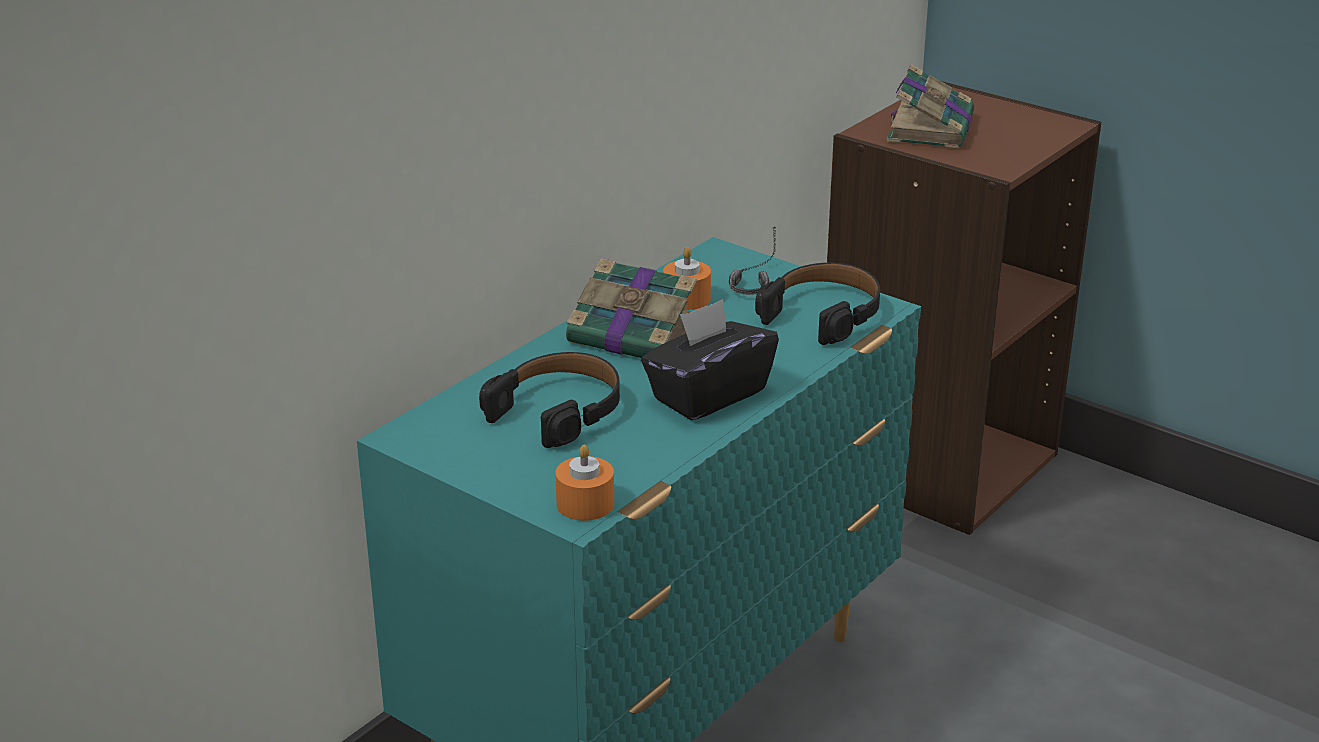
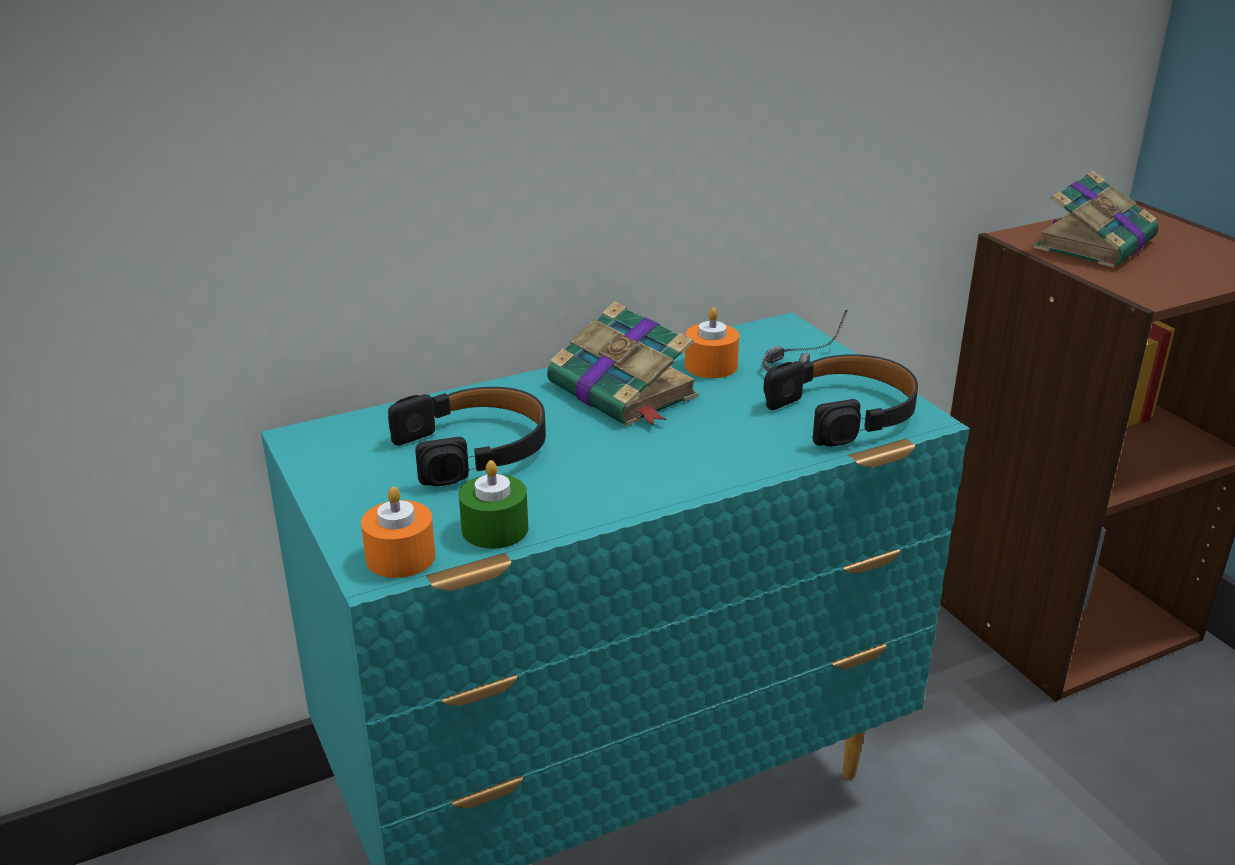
camera: 25 degrees right, 0 degrees up
black tissue box [641,299,779,421] -> none
none -> green candle [459,460,528,549]

